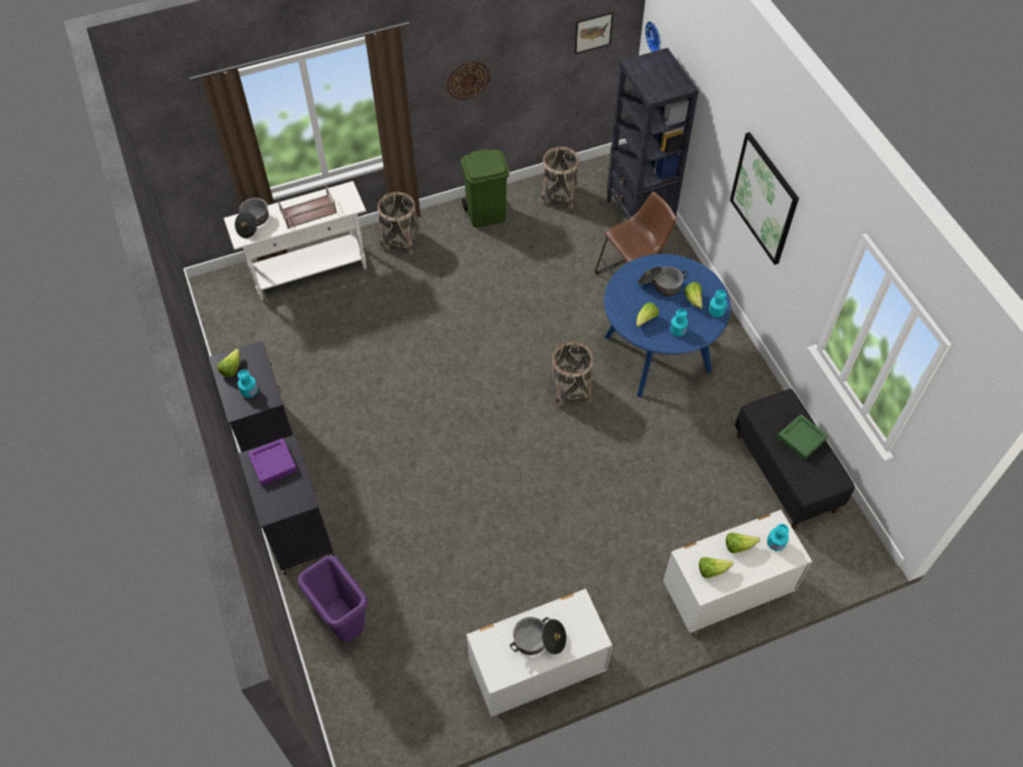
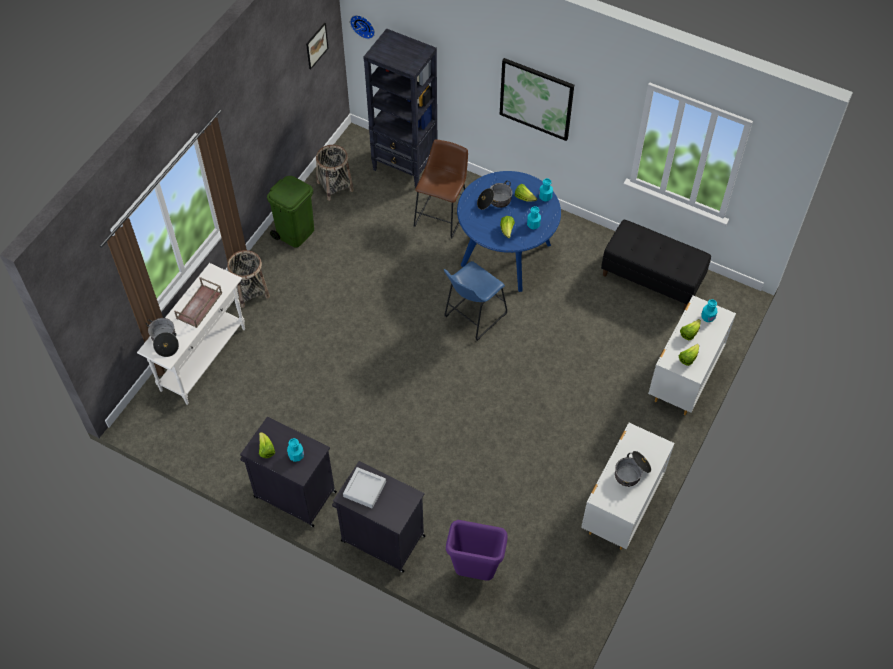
camera: 40 degrees left, 0 degrees up
purple tray [248,438,297,486] -> grey tray [343,467,386,508]
wall clock [447,61,490,100] -> none
basket [550,342,594,407] -> blue stool [444,261,507,341]
green tray [777,414,828,460] -> none

